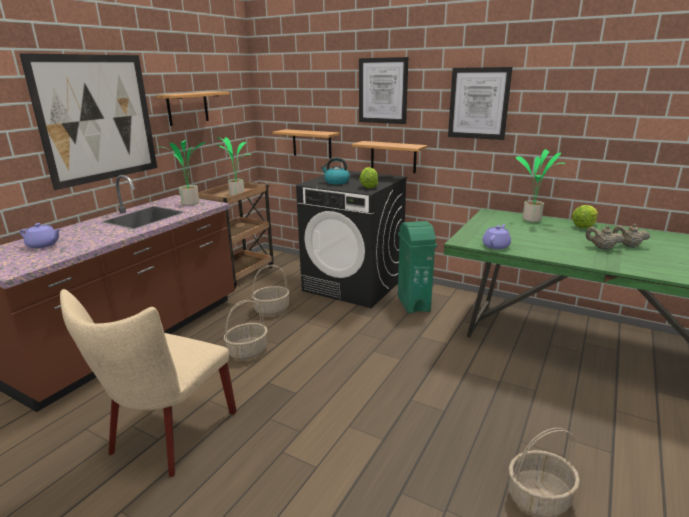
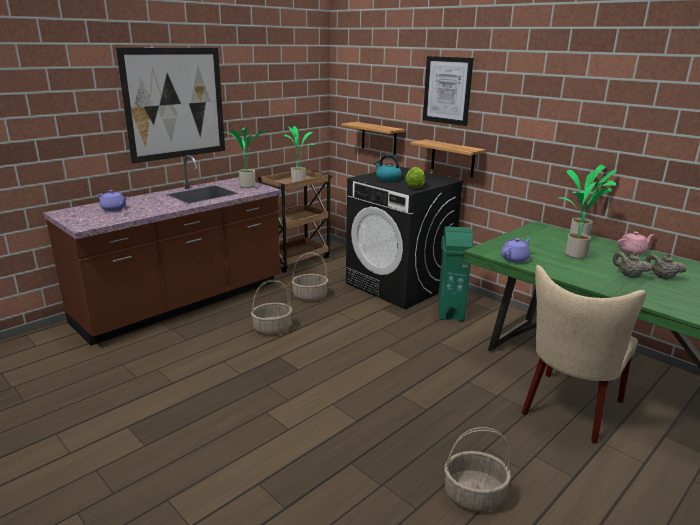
camera: 15 degrees right, 0 degrees up
beige chair [60,289,237,477] -> beige chair moved to [521,265,646,444]
shelf [156,91,230,126] -> none
picture [448,67,512,140] -> none
lettuce [572,205,598,228] -> pink teapot [617,232,654,255]
none -> potted plant [559,182,616,259]

